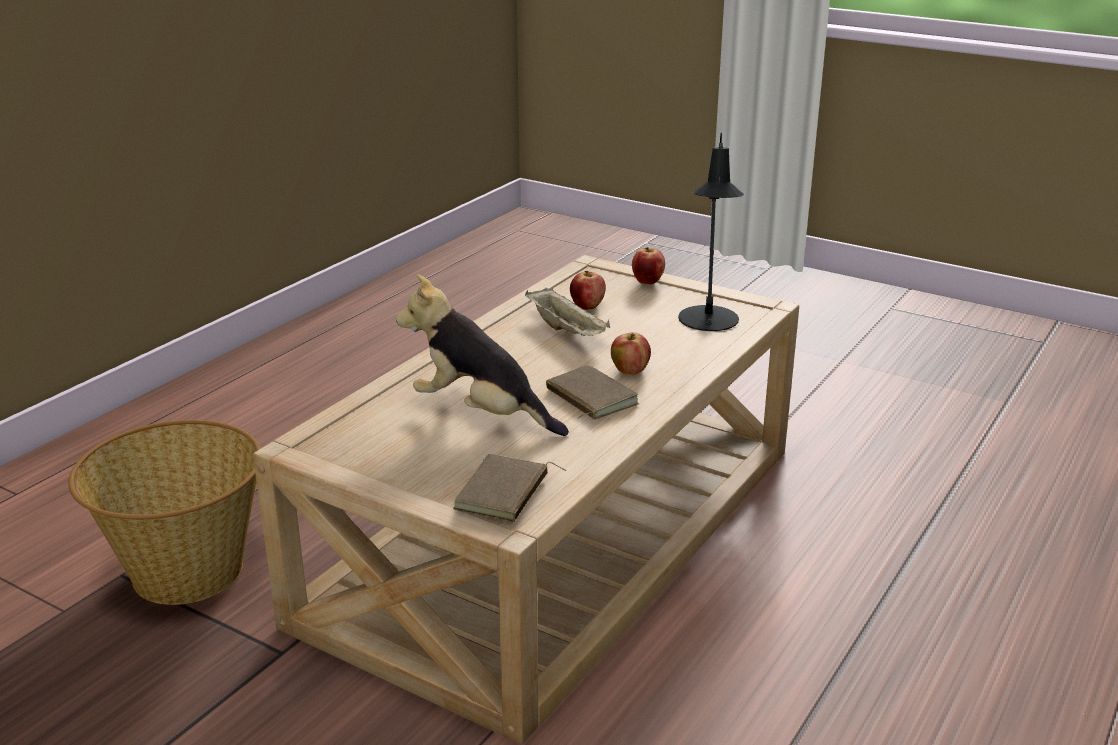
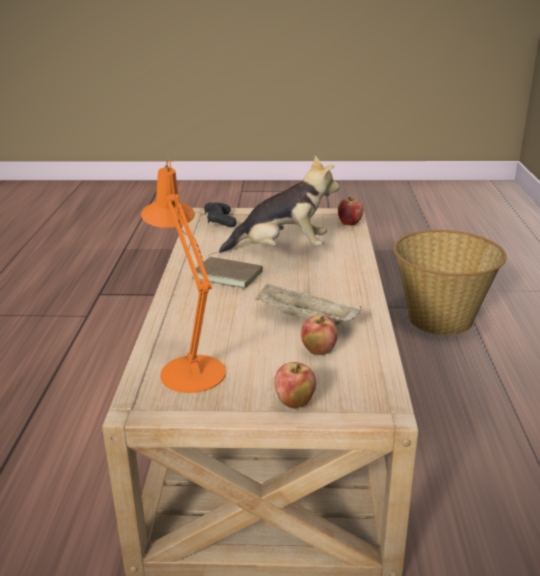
camera: 150 degrees right, 0 degrees up
brown book [453,454,567,522] -> black game controller [204,202,237,227]
apple [611,332,651,375] -> apple moved to [338,197,364,226]
black table lamp [678,132,744,331] -> orange table lamp [141,159,226,393]

